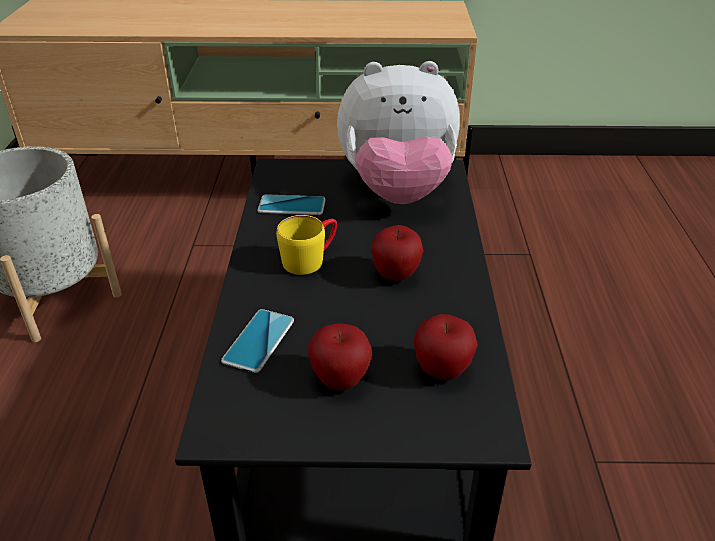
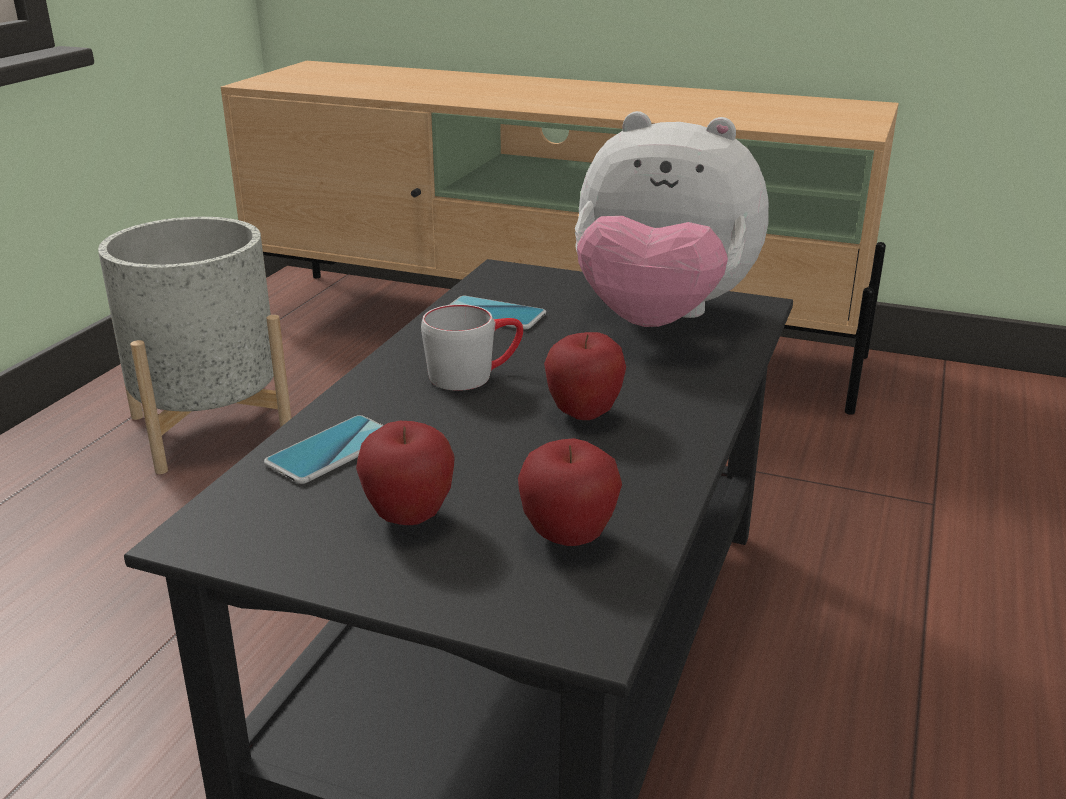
camera: 20 degrees right, 10 degrees down
yellow mug [276,215,337,275] -> grey mug [421,304,523,391]

